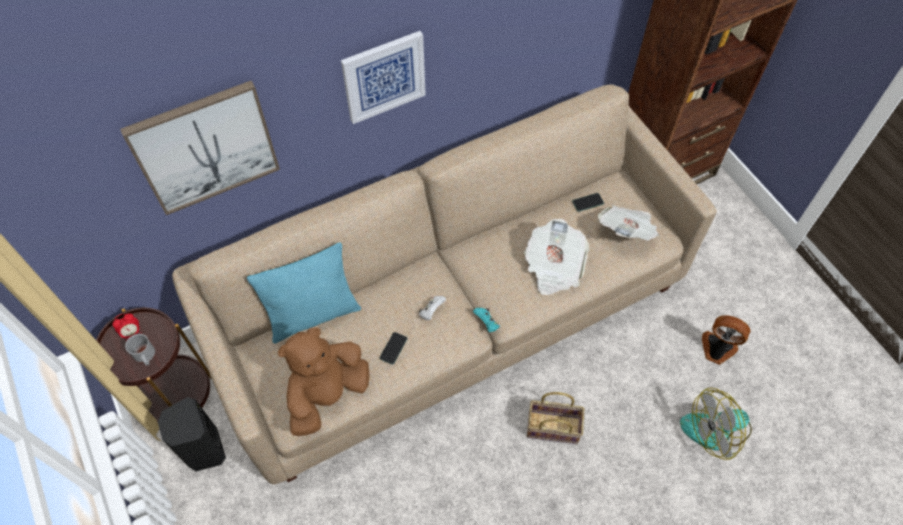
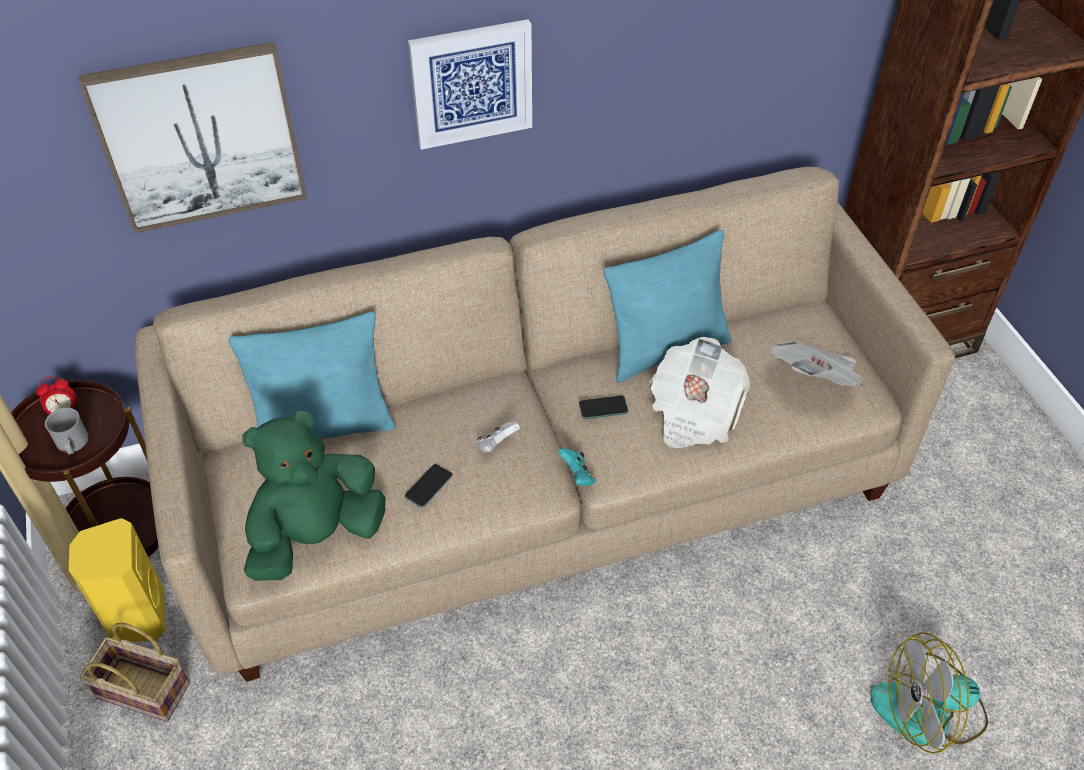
camera: 10 degrees right, 10 degrees down
black speaker [158,397,226,471] -> yellow speaker [69,518,165,642]
brown plush toy [278,327,369,436] -> green plush toy [242,411,386,581]
basket [527,392,584,444] -> basket moved to [80,623,190,722]
phone [572,193,604,212] -> phone moved to [579,395,628,419]
fan [702,315,750,365] -> none
none -> turquoise pillow [603,230,731,383]

